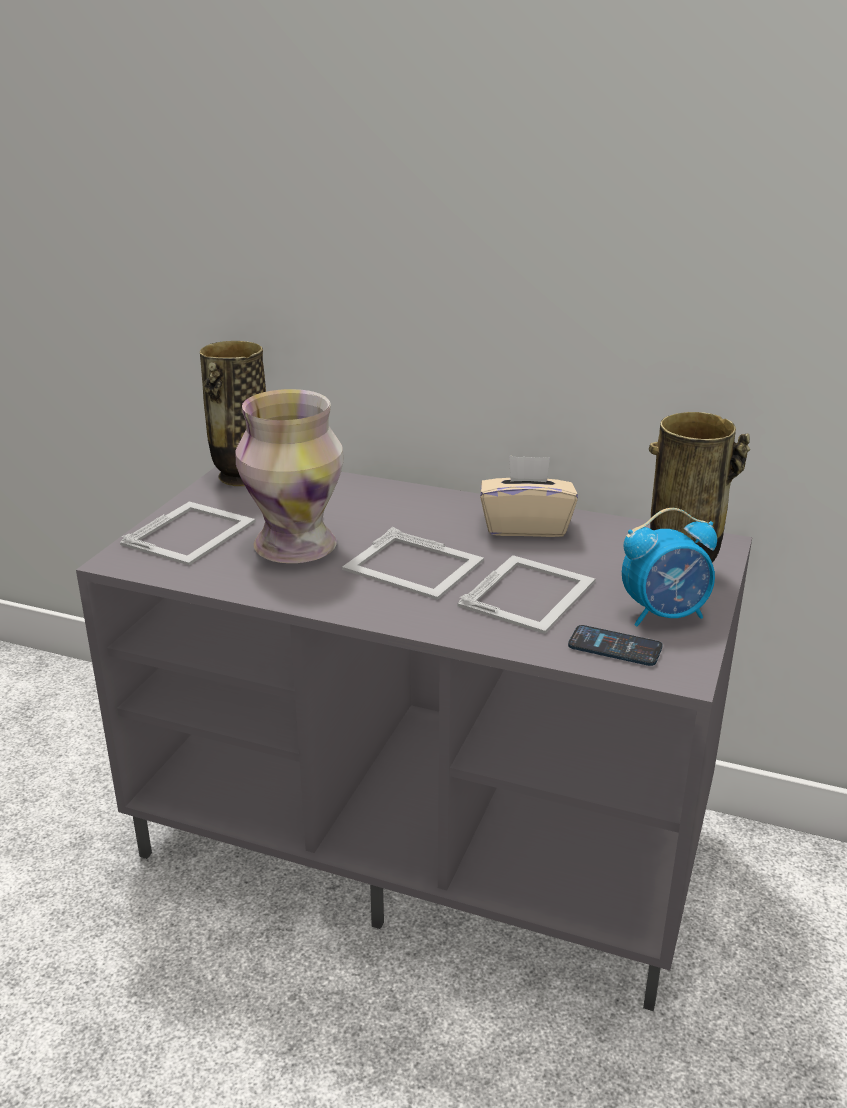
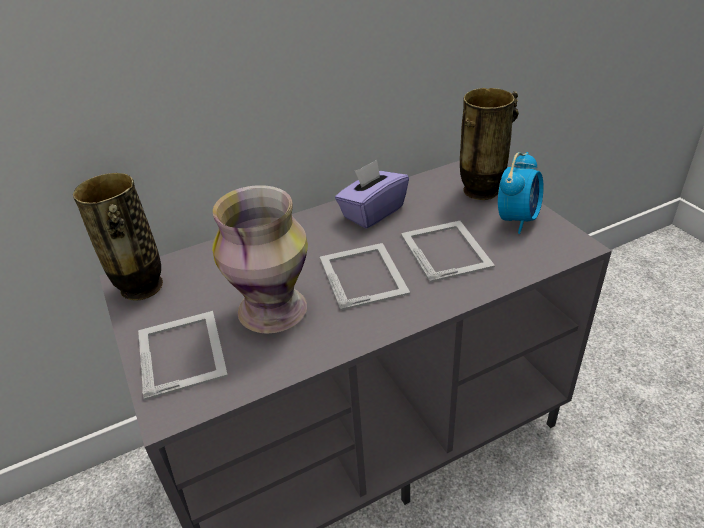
camera: 45 degrees left, 10 degrees up
picture frame [342,527,484,600] -> picture frame turned 90 degrees counterclockwise [320,243,410,311]
beige tissue box [480,455,578,537] -> purple tissue box [335,160,409,229]
phone [568,625,663,666] -> none

